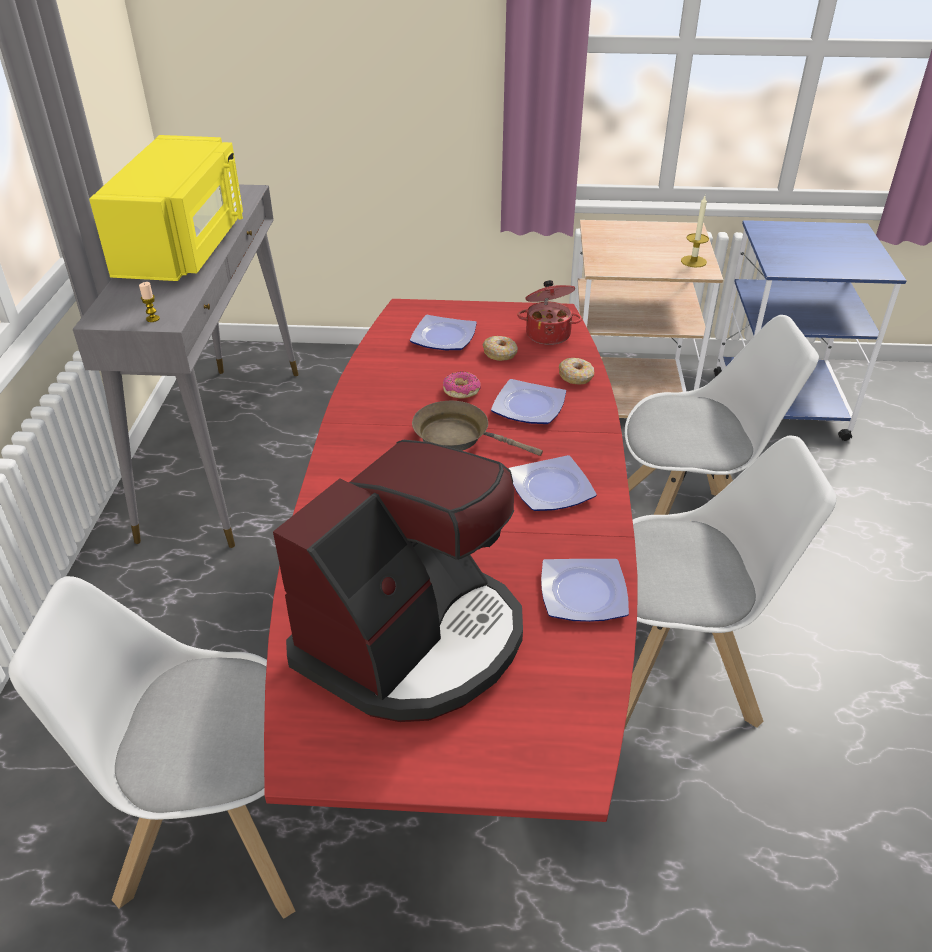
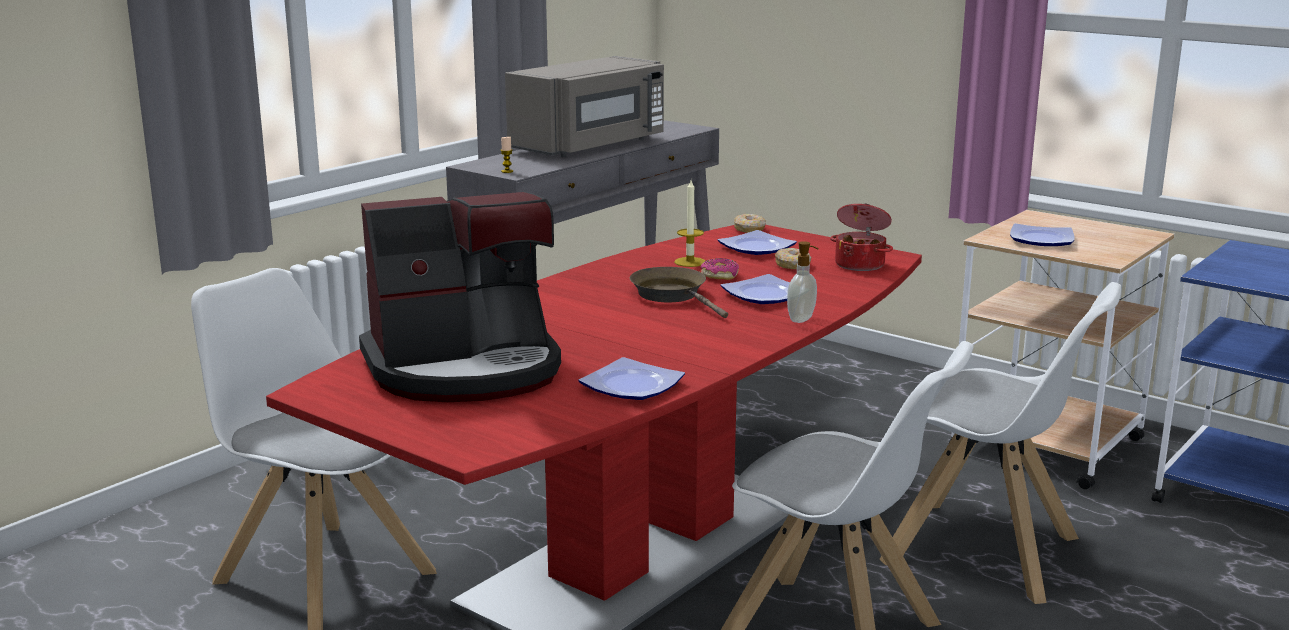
camera: 35 degrees right, 20 degrees down
yellow microwave [89,135,243,281] -> grey microwave [505,56,664,157]
plate [509,455,597,511] -> plate moved to [1010,223,1075,246]
donut [559,358,594,384] -> donut moved to [734,214,766,233]
candle [681,196,709,267] -> candle moved to [674,180,705,267]
none -> soap dispenser [787,241,819,323]

